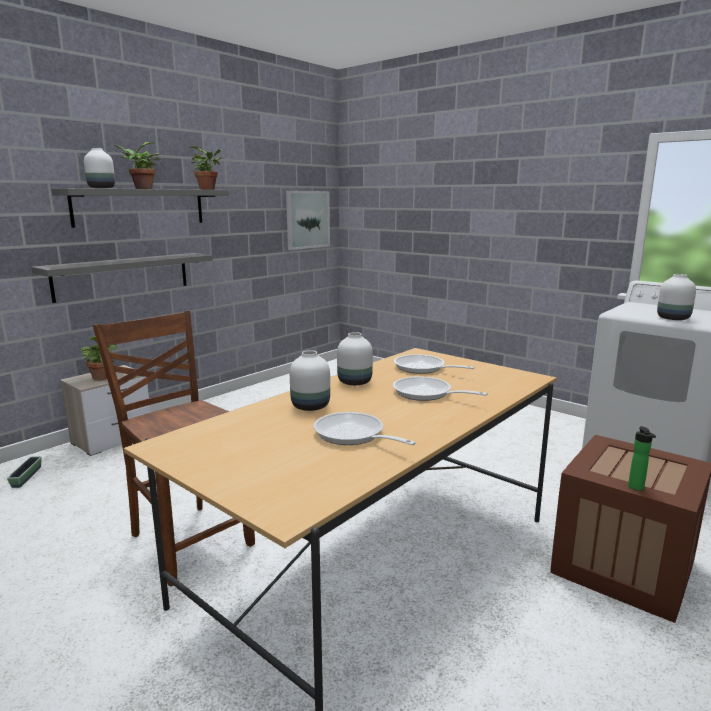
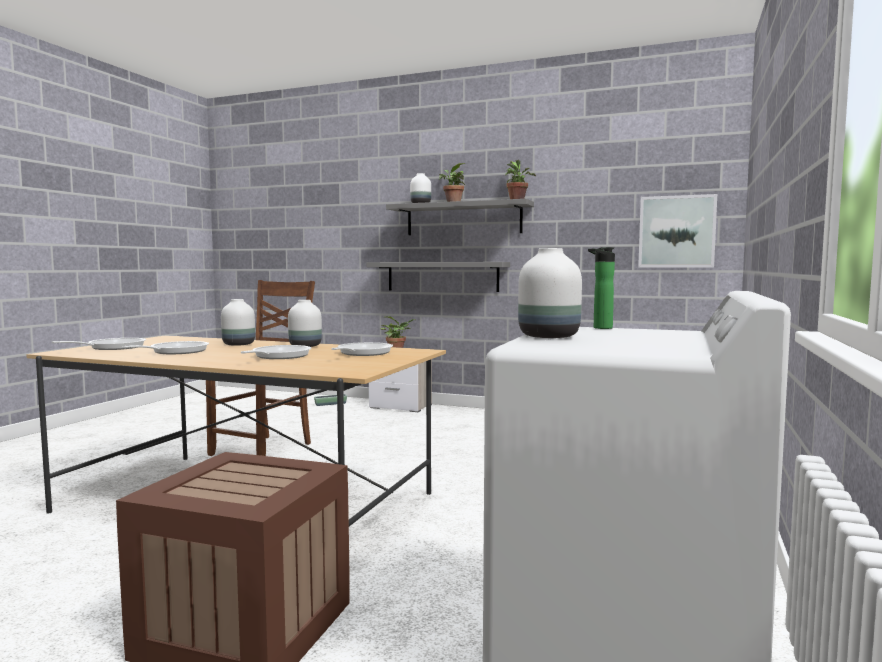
camera: 70 degrees right, 10 degrees down
bottle [628,426,656,491] -> bottle moved to [588,247,615,329]
none -> frying pan [52,338,146,350]

